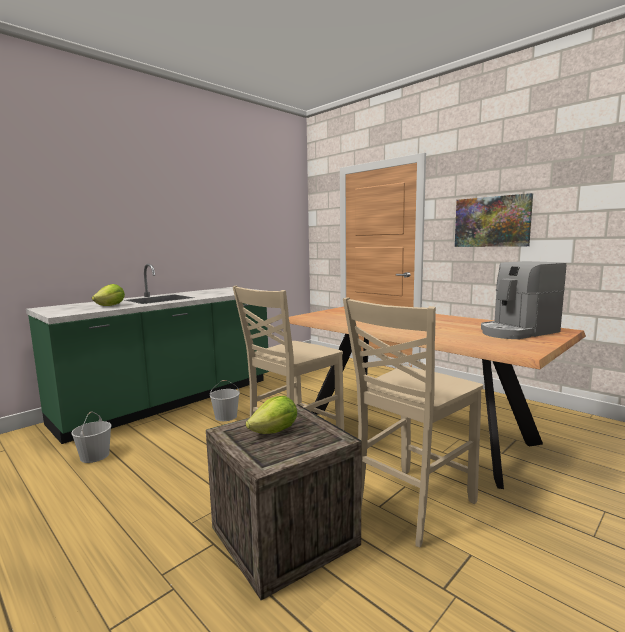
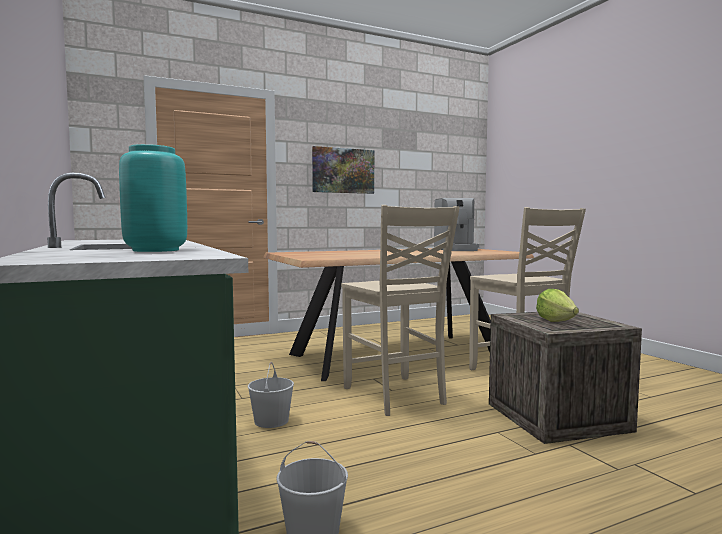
camera: 70 degrees left, 5 degrees down
lettuce [92,284,125,306] -> turquoise vase [119,144,187,252]

